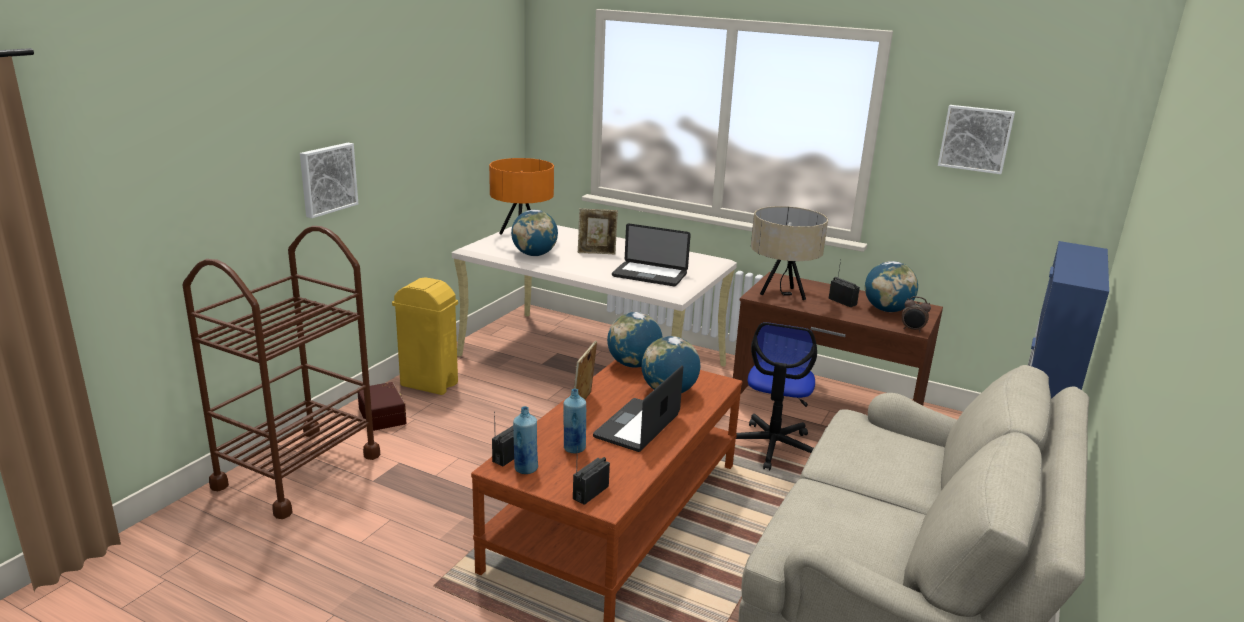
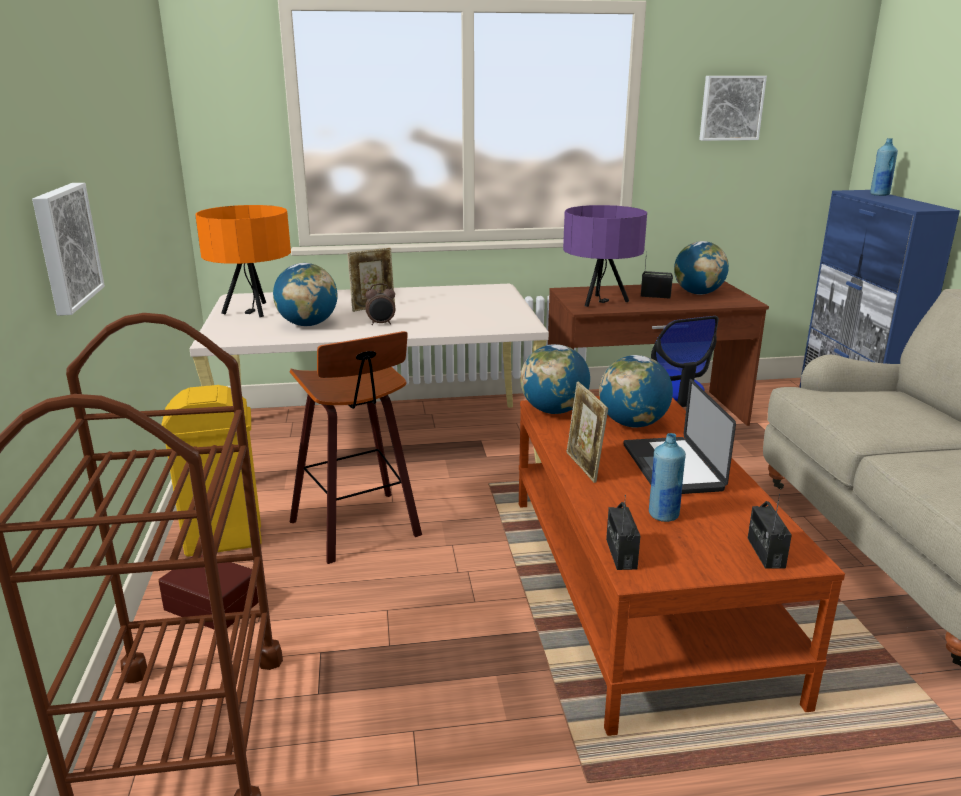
camera: 35 degrees left, 0 degrees up
blue bottle [513,406,538,474] -> blue bottle moved to [870,138,898,196]
laptop [612,223,691,287] -> none
beige table lamp [751,206,828,300] -> purple table lamp [563,205,647,307]
alarm clock [902,296,931,332] -> alarm clock moved to [365,283,395,325]
none -> stool [289,331,422,564]

